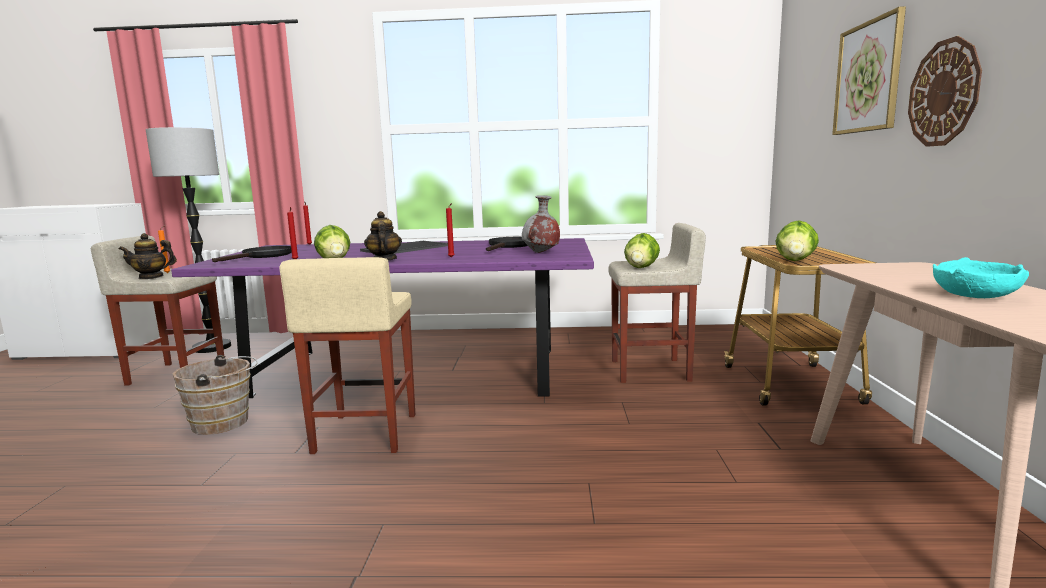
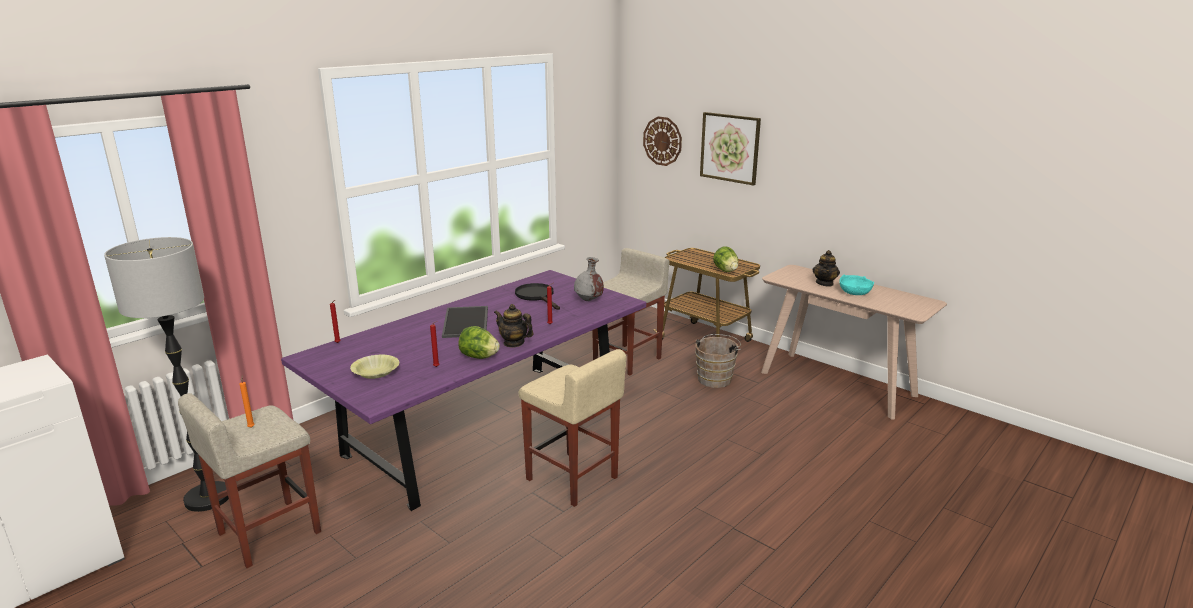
camera: 50 degrees left, 10 degrees up
teapot [119,233,177,279] -> teapot moved to [813,250,840,286]
brown bucket [173,355,258,435] -> brown bucket moved to [695,334,741,388]
black frying pan [212,246,292,262] -> yellow bowl [350,355,399,379]
lettuce [624,233,660,268] -> none
wall clock [908,36,982,147] -> wall clock moved to [643,116,682,166]

